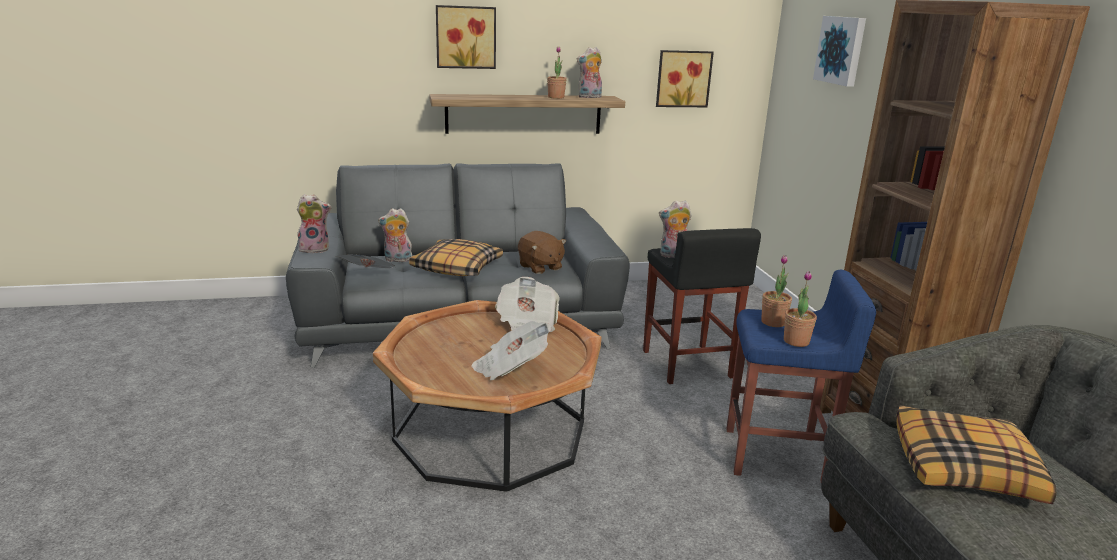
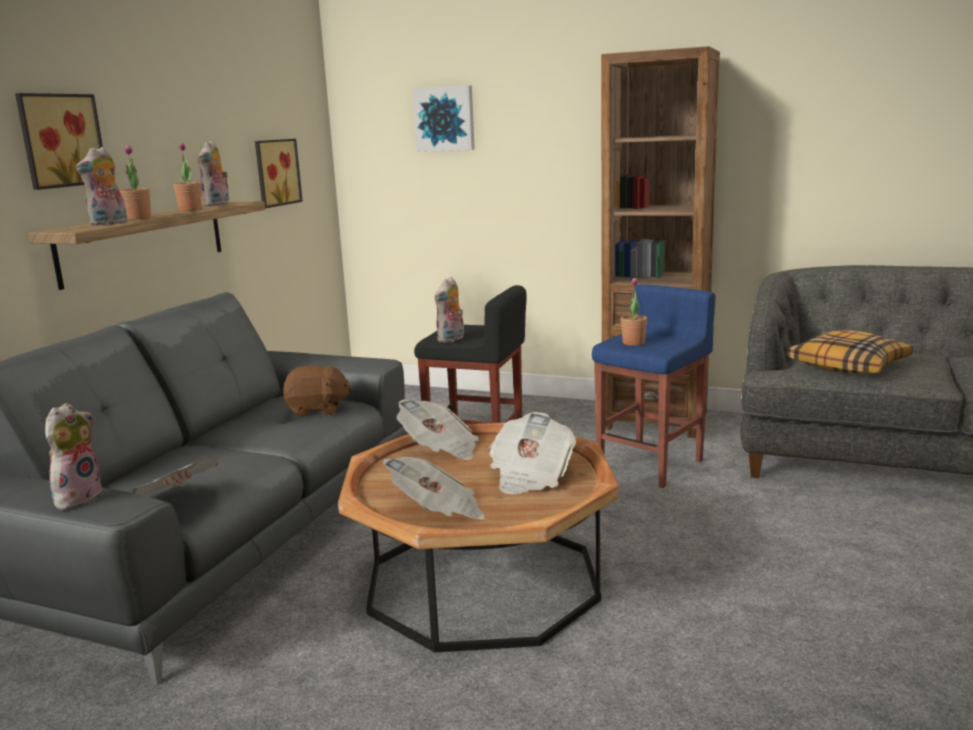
camera: 55 degrees left, 5 degrees down
plush toy [378,208,412,262] -> plush toy moved to [75,147,127,226]
pillow [409,239,503,276] -> none
potted plant [784,271,817,347] -> potted plant moved to [119,145,151,220]
none -> newspaper [383,457,485,520]

